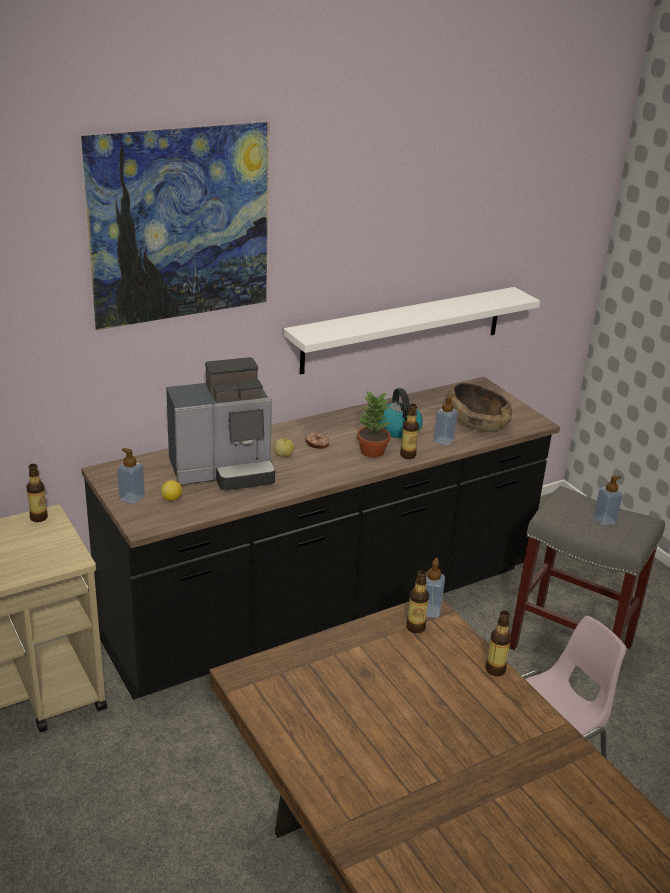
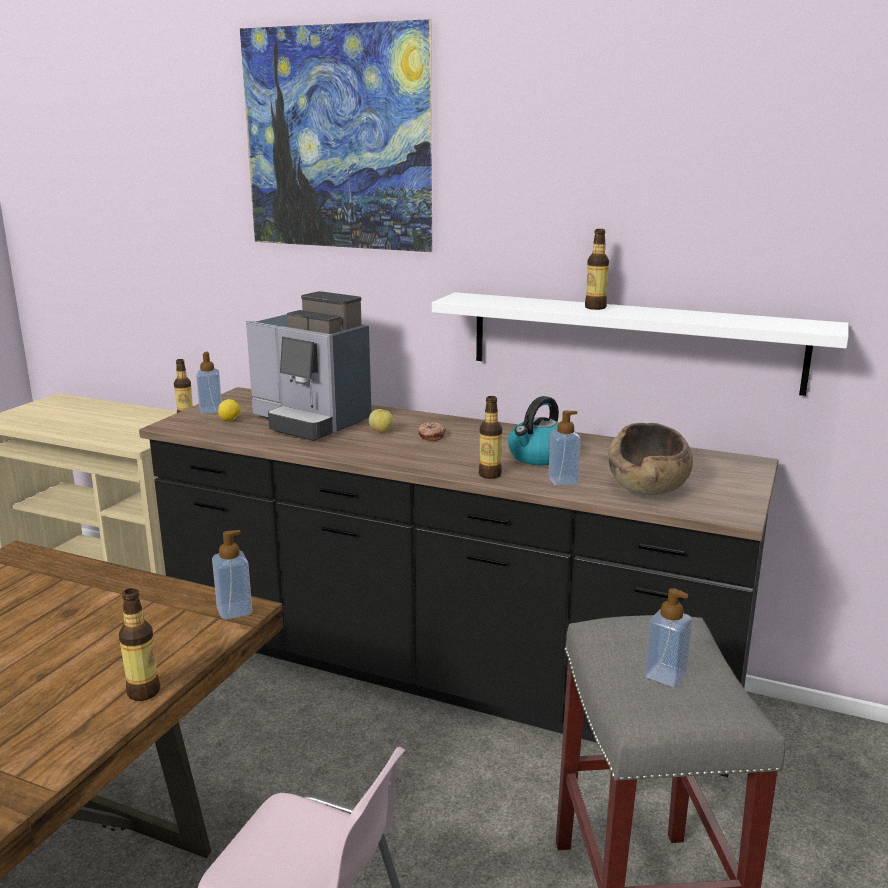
camera: 55 degrees right, 10 degrees down
potted plant [357,390,390,458] -> none
bottle [406,570,429,633] -> bottle moved to [585,229,609,310]

